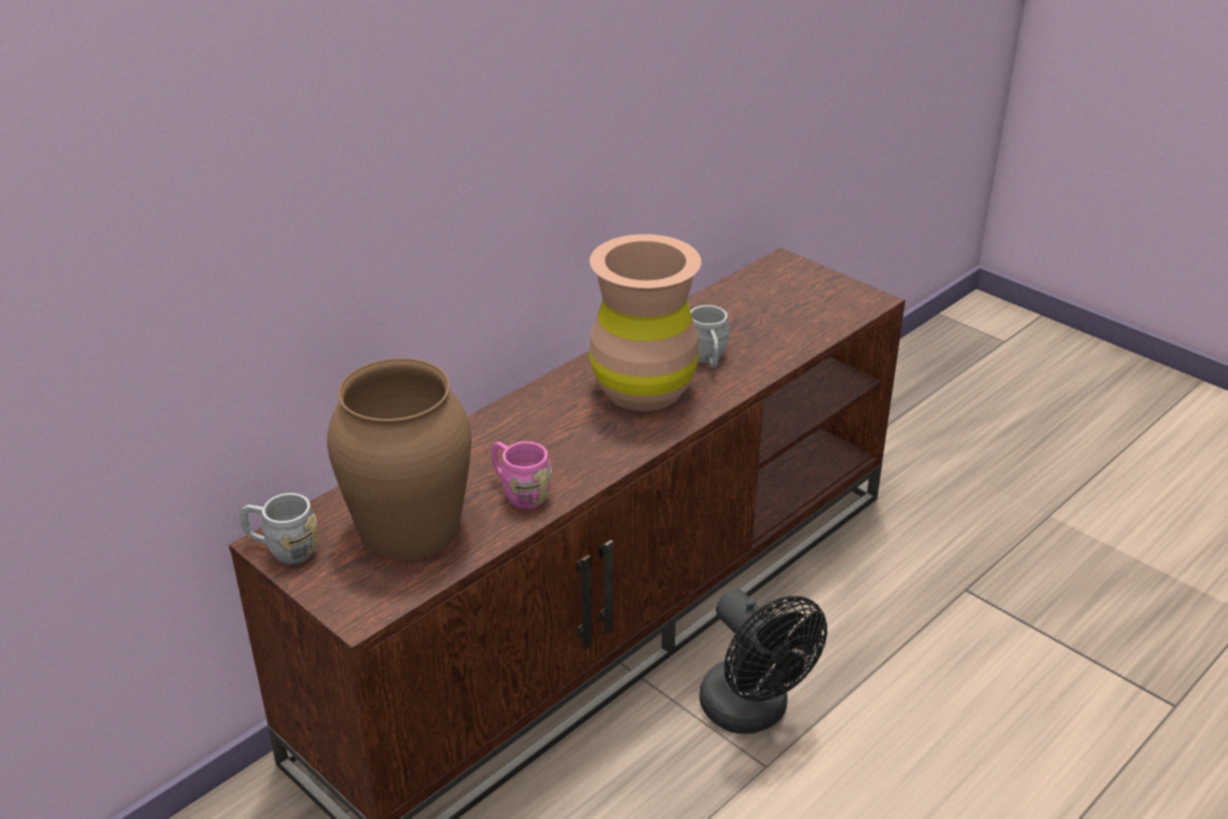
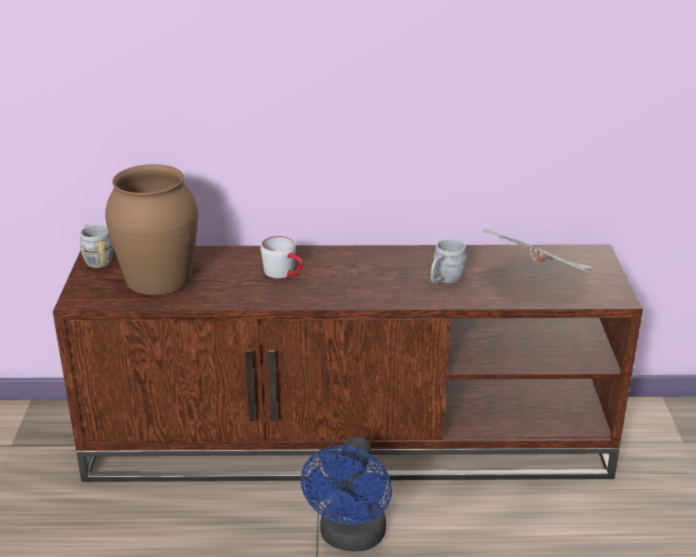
camera: 45 degrees right, 5 degrees down
pink mug [491,441,552,509] -> none
brown vase [589,234,701,411] -> none
black fan [699,589,827,734] -> blue fan [301,437,392,551]
none -> grey mug [261,236,303,279]
none -> newspaper [482,229,592,274]

